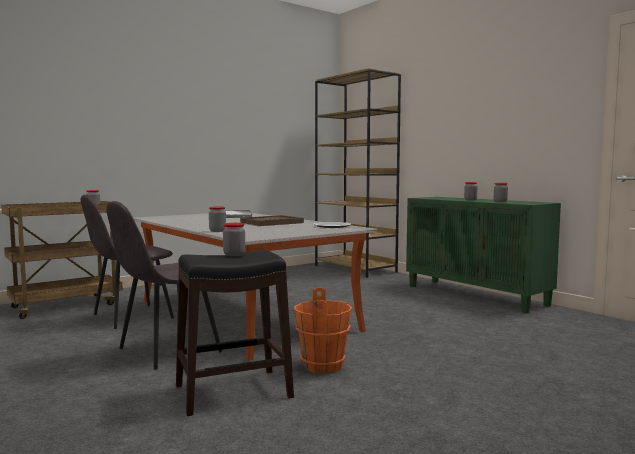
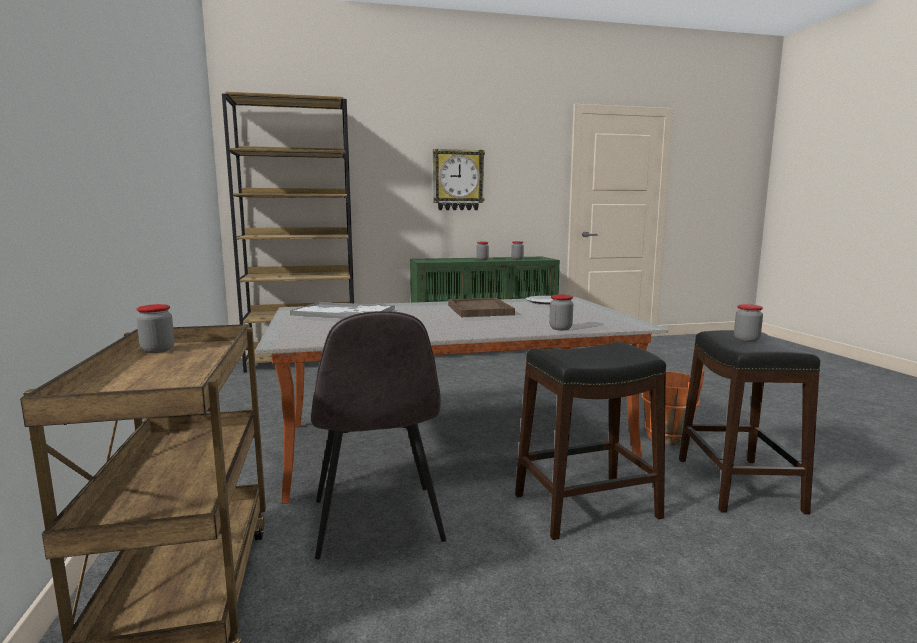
camera: 65 degrees left, 5 degrees up
grey chair [106,201,222,370] -> black stool [515,342,666,540]
none -> wall clock [433,149,485,210]

